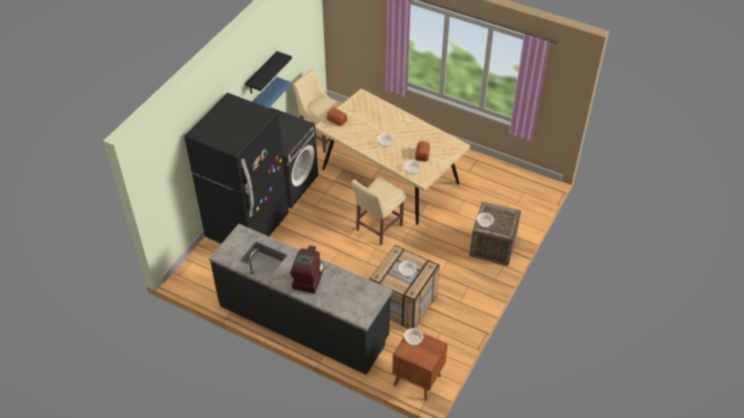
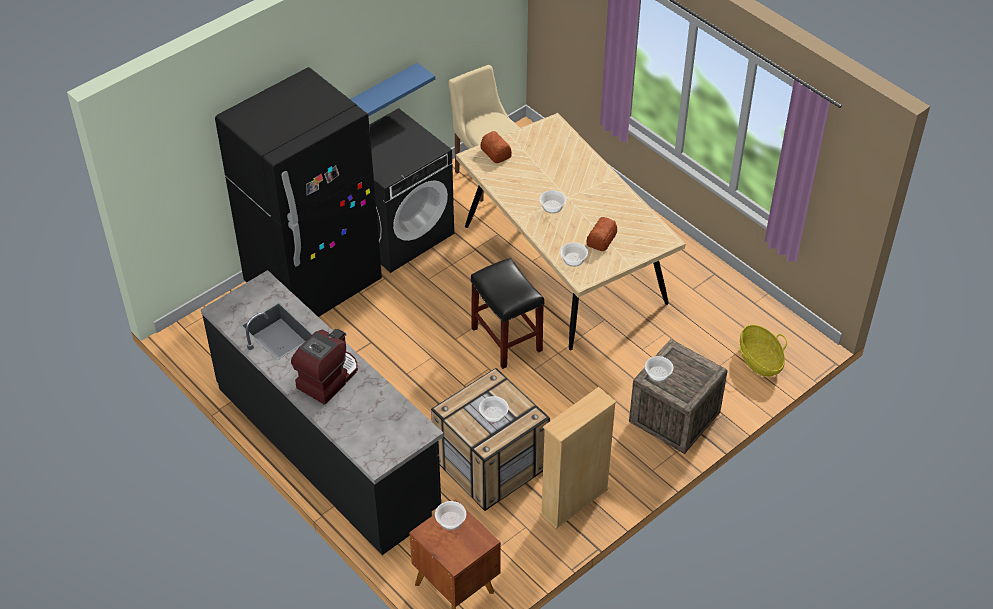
camera: 20 degrees right, 0 degrees up
black shelf [245,51,292,94] -> none
beige chair [352,177,406,245] -> black stool [471,258,544,369]
none -> beige bookcase [540,387,616,529]
none -> basket [739,325,787,377]

